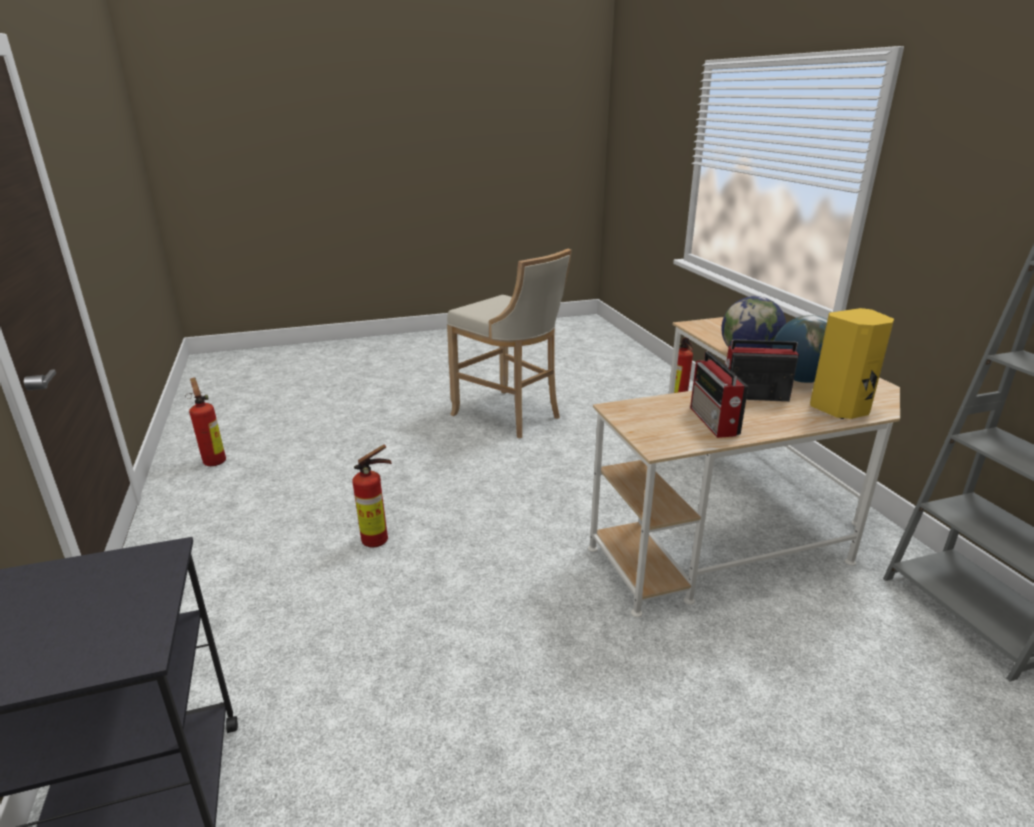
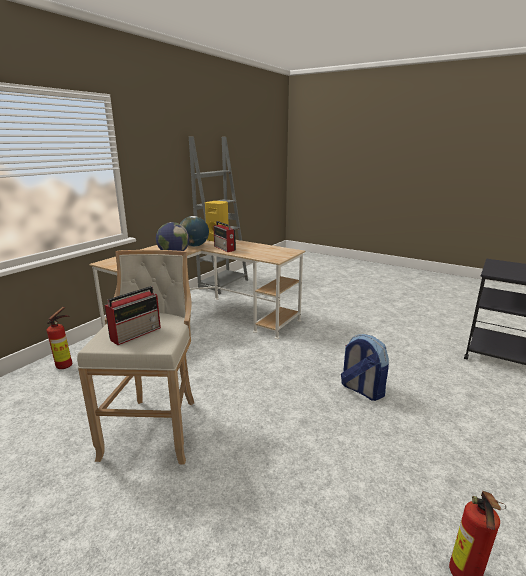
camera: 130 degrees left, 5 degrees down
fire extinguisher [352,444,392,547] -> backpack [341,334,389,401]
radio [690,351,748,438] -> radio moved to [104,286,161,345]

